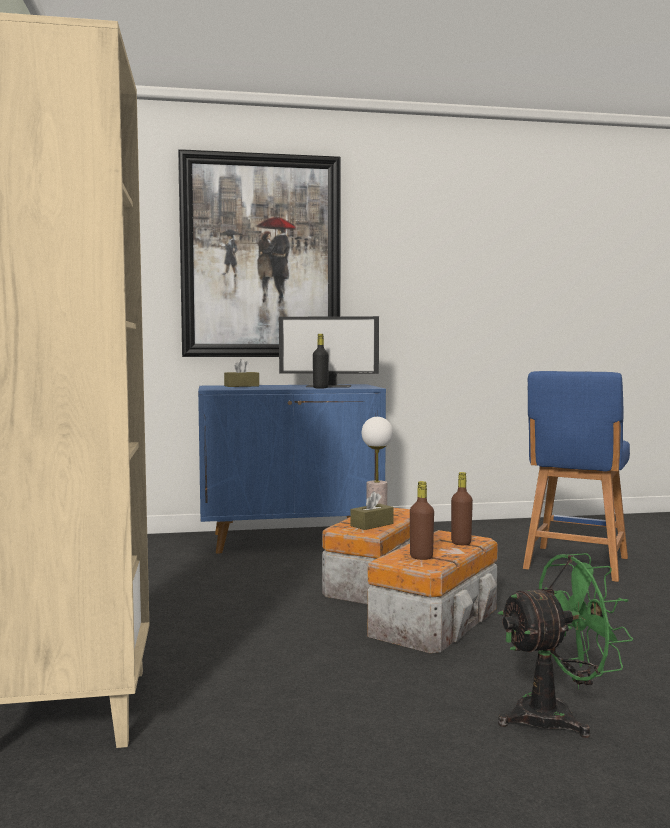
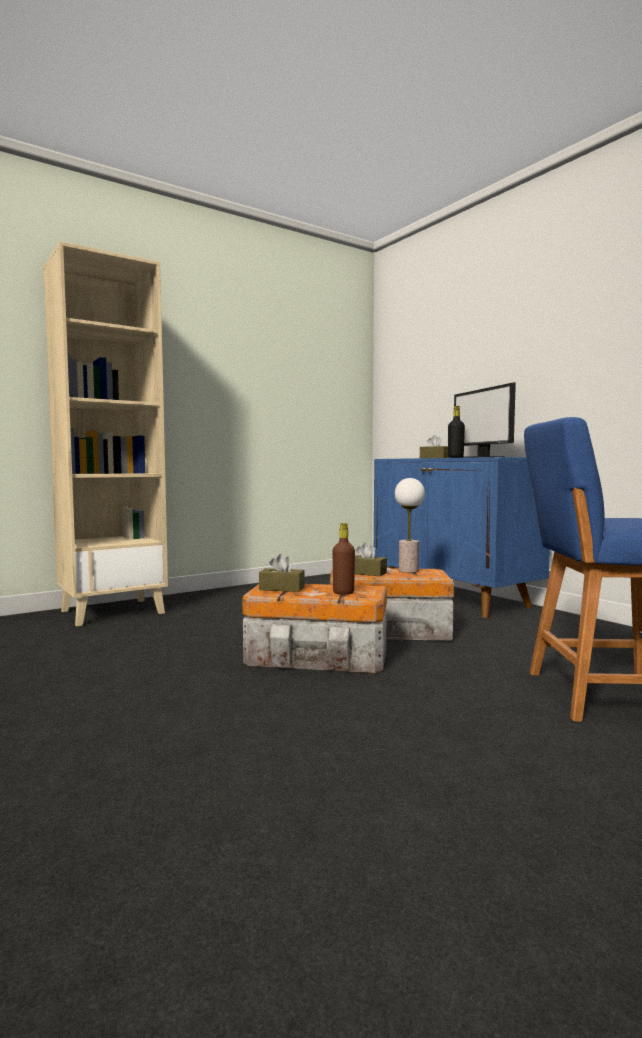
camera: 65 degrees right, 0 degrees up
picture [178,149,340,357] -> none
brown bottle [410,481,434,560] -> brown tissue box [259,554,305,592]
green fan [498,553,633,738] -> none

